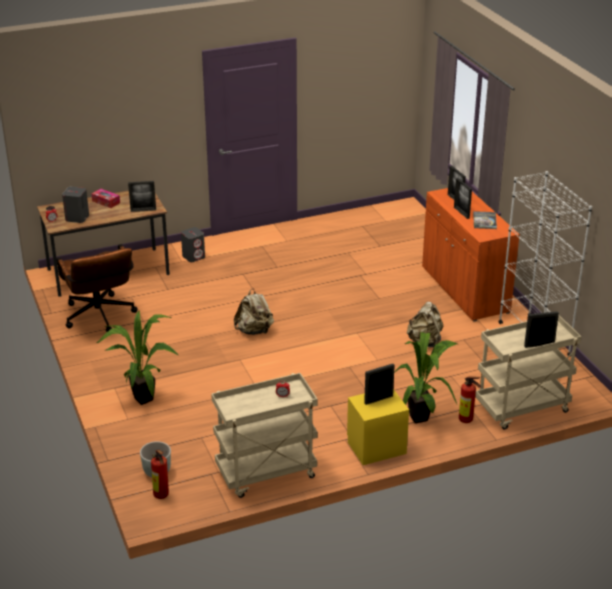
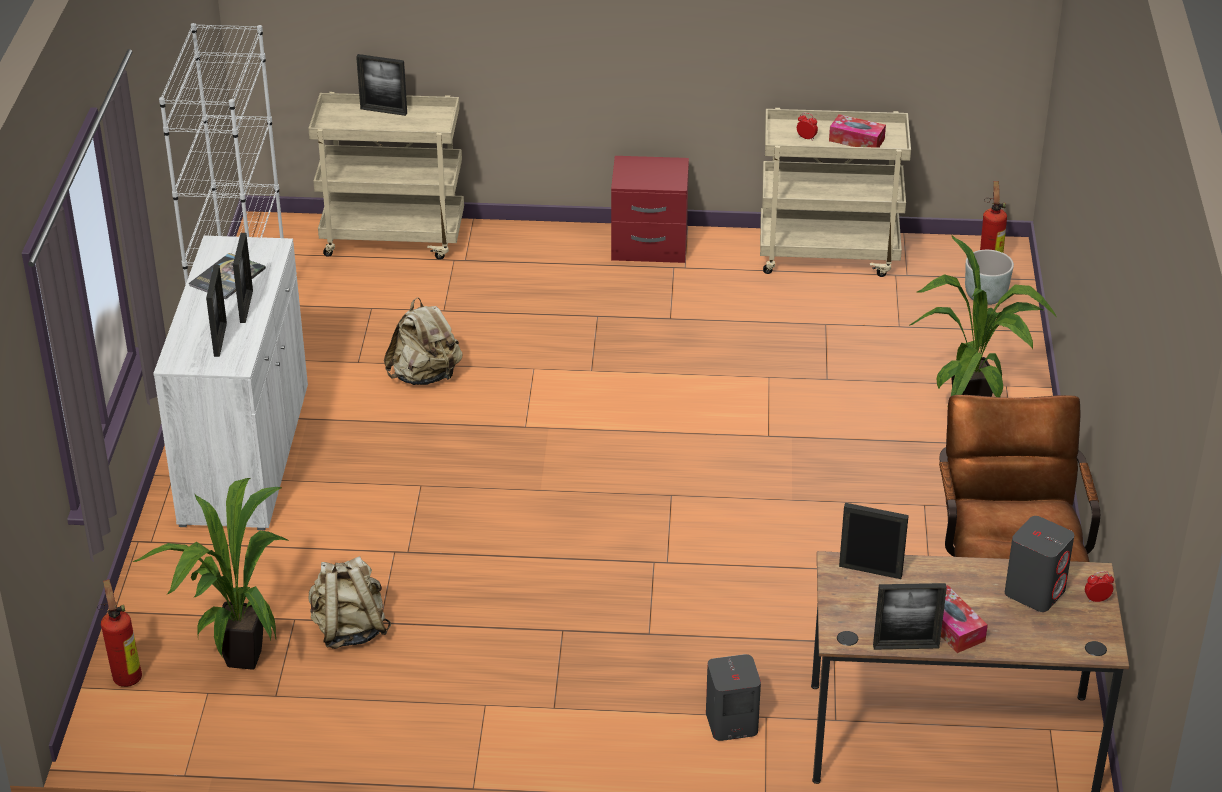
camera: 155 degrees left, 5 degrees up
beige backpack [234,289,274,335] -> beige backpack moved to [309,556,391,649]
yellow nightstand [347,389,409,465] -> red nightstand [611,156,689,263]
picture frame [364,364,395,405] -> picture frame moved to [873,583,947,650]
potted plant [394,332,458,424] -> potted plant moved to [133,478,289,670]
orange cabinet [422,188,520,321] -> white cabinet [153,236,308,530]
fire extinguisher [459,376,481,423] -> fire extinguisher moved to [97,579,142,687]
none -> tissue box [829,114,886,148]

